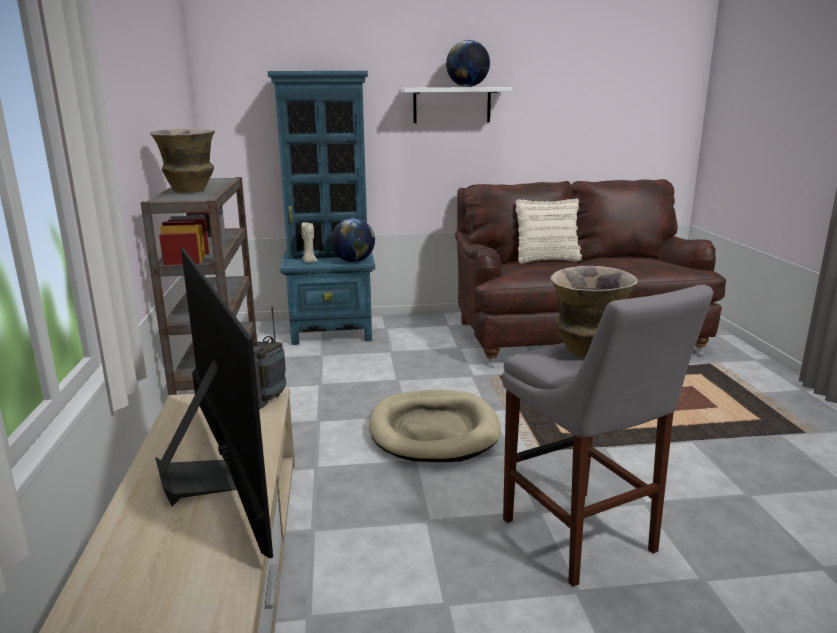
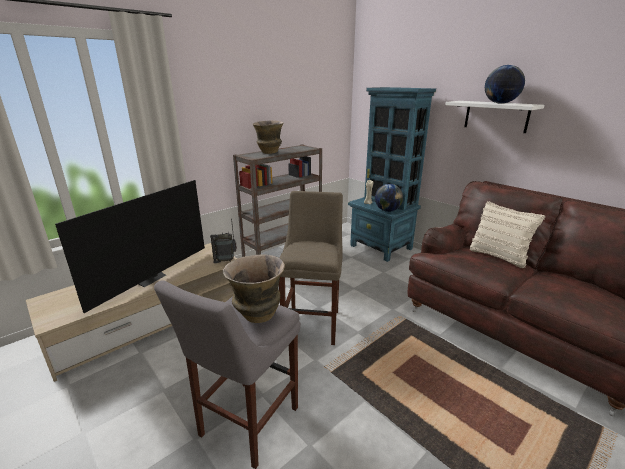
camera: 55 degrees right, 5 degrees up
beige dog bed [369,390,501,462] -> beige stool [279,191,343,345]

